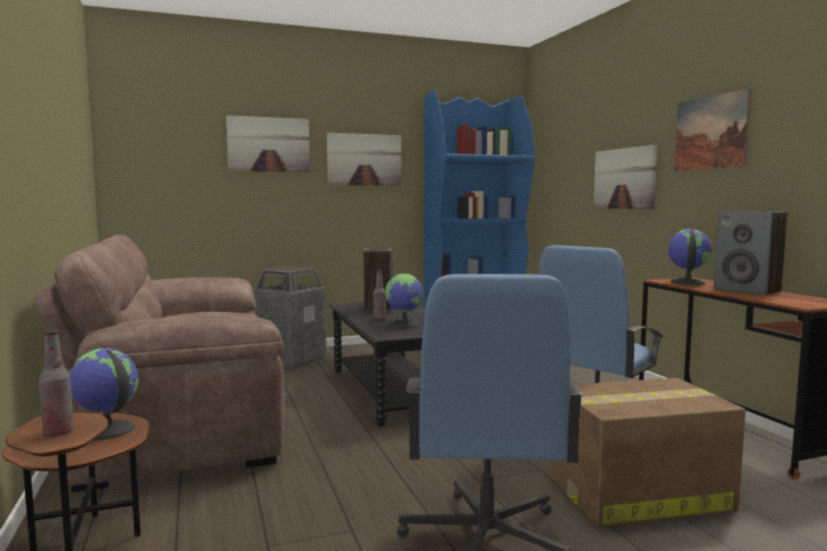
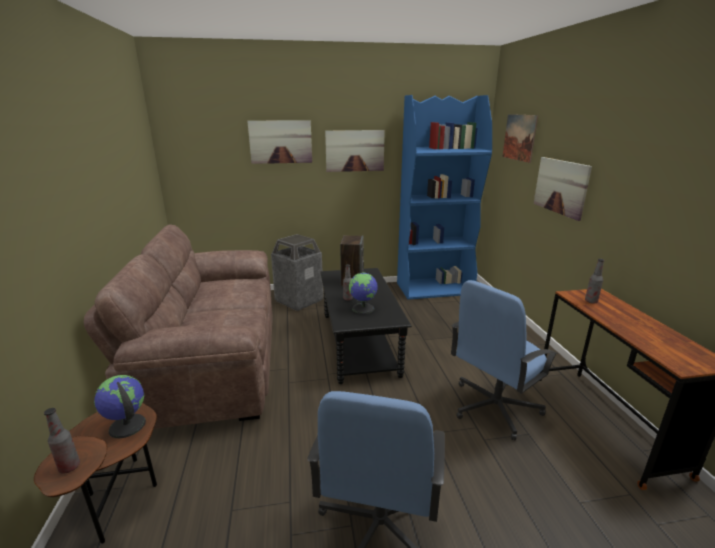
camera: 10 degrees right, 15 degrees up
cardboard box [551,378,746,528] -> none
globe [668,229,712,285] -> bottle [585,259,605,304]
picture [674,89,751,171] -> picture moved to [503,114,538,163]
speaker [714,211,788,295] -> none

